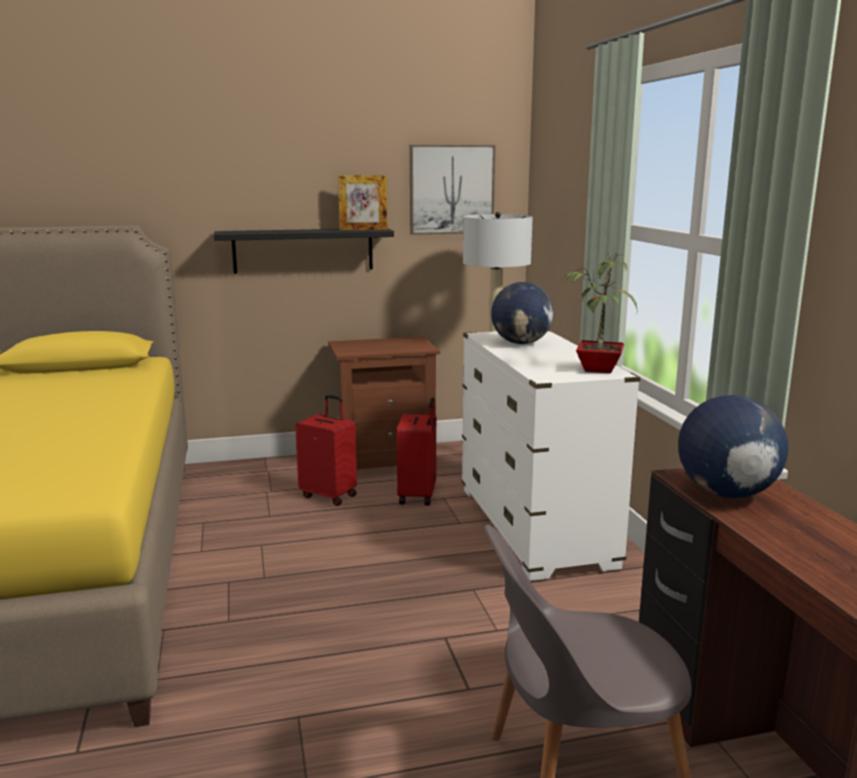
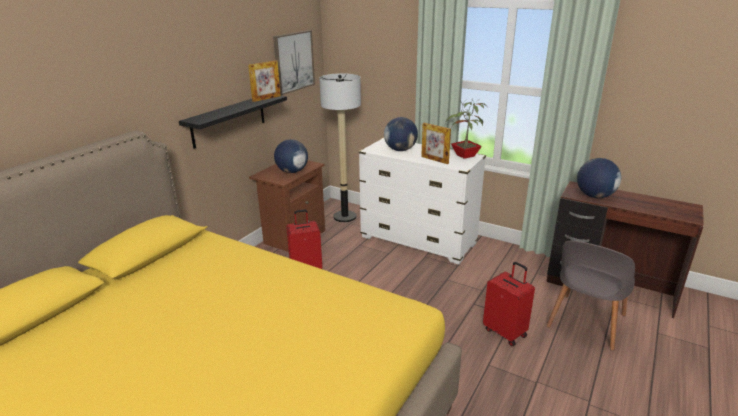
camera: 45 degrees left, 10 degrees up
red suitcase [397,397,436,506] -> red suitcase moved to [483,262,535,346]
none -> globe [274,139,308,173]
none -> picture frame [421,123,451,164]

